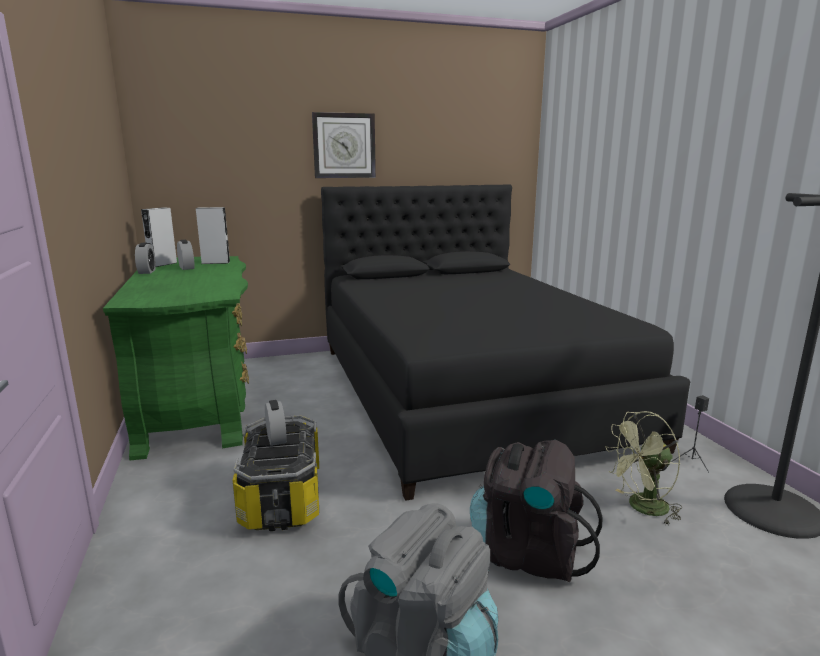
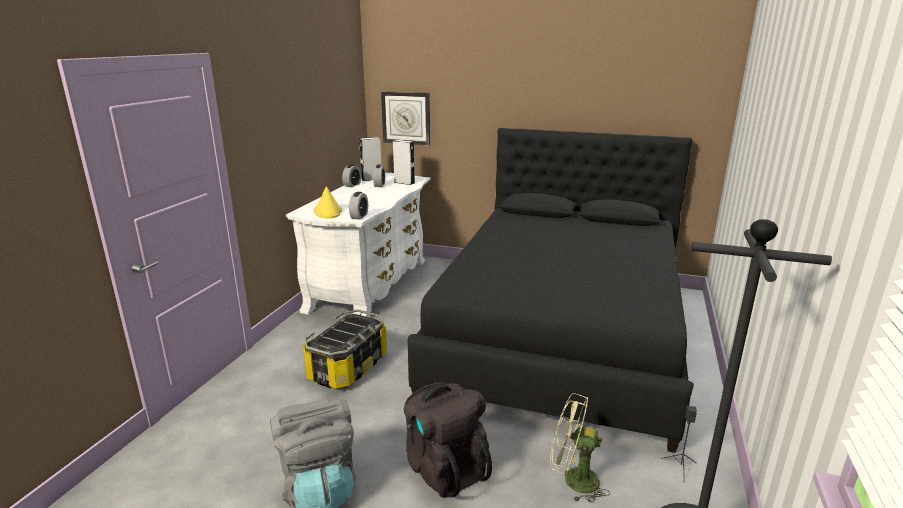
camera: 35 degrees right, 5 degrees up
green dresser [103,256,249,460] -> white dresser [286,173,431,318]
alarm clock [265,400,287,446] -> alarm clock moved to [349,192,368,220]
wall clock [312,112,376,178] -> wall clock moved to [381,91,430,145]
none -> yellow hat [314,186,342,218]

